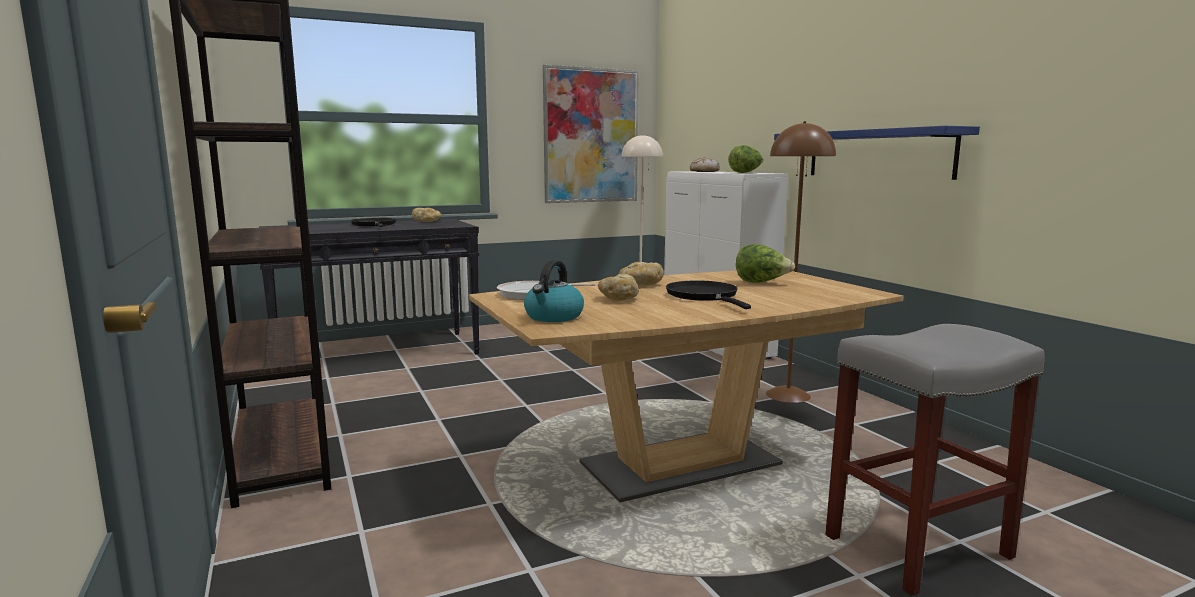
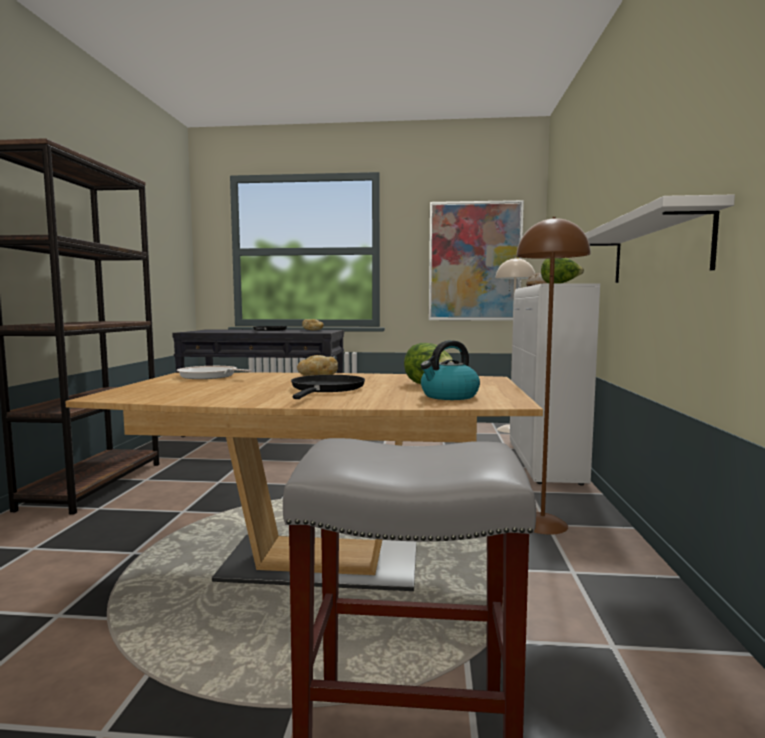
camera: 30 degrees right, 5 degrees down
kettle [524,260,584,322] -> kettle moved to [420,340,480,400]
bread [598,274,639,301] -> none
blue shelf [774,126,980,180] -> white shelf [585,195,735,283]

